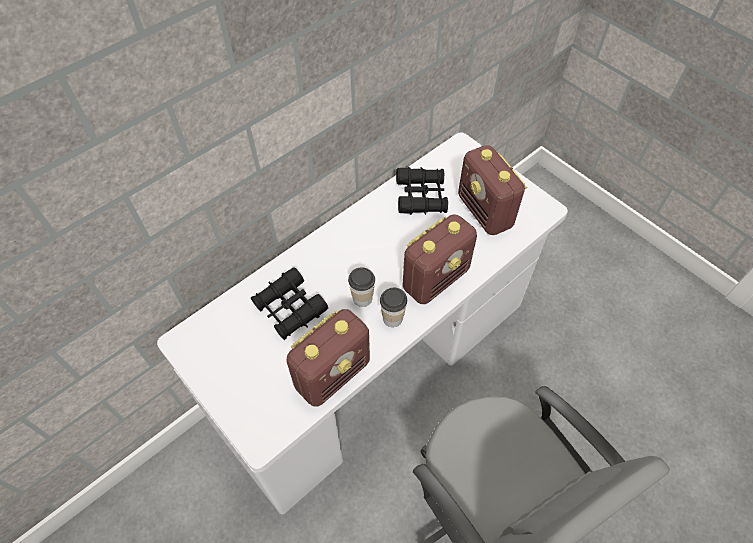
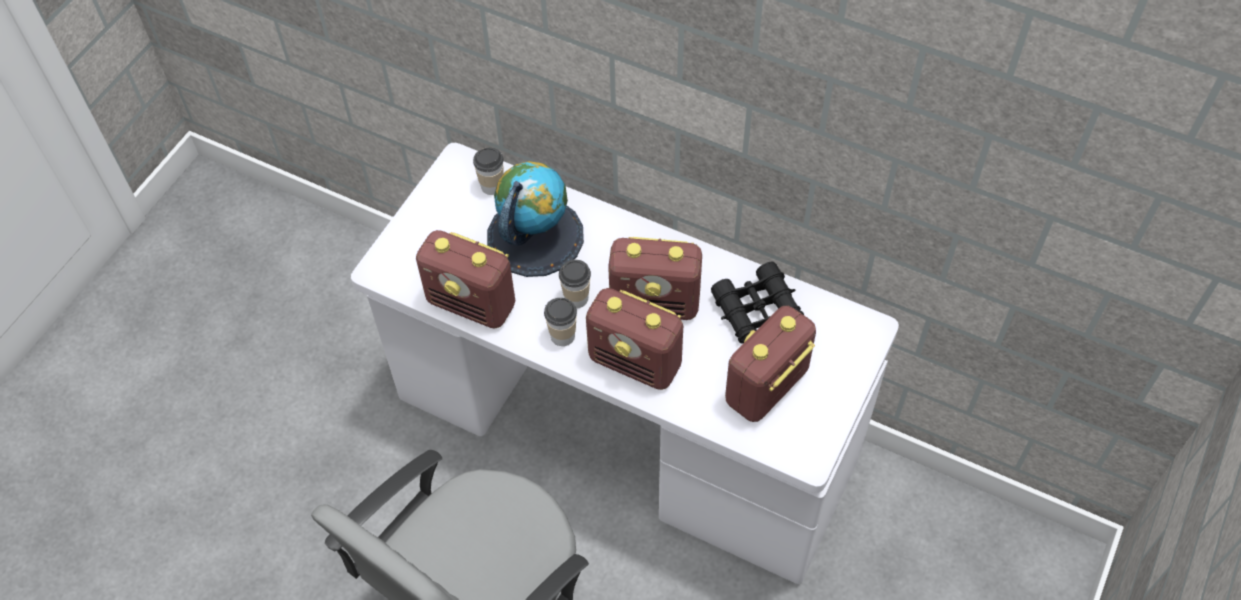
camera: 70 degrees right, 0 degrees up
black binoculars [251,267,328,340] -> globe [487,161,584,277]
none -> cup [473,147,504,195]
none -> radio [608,237,702,320]

